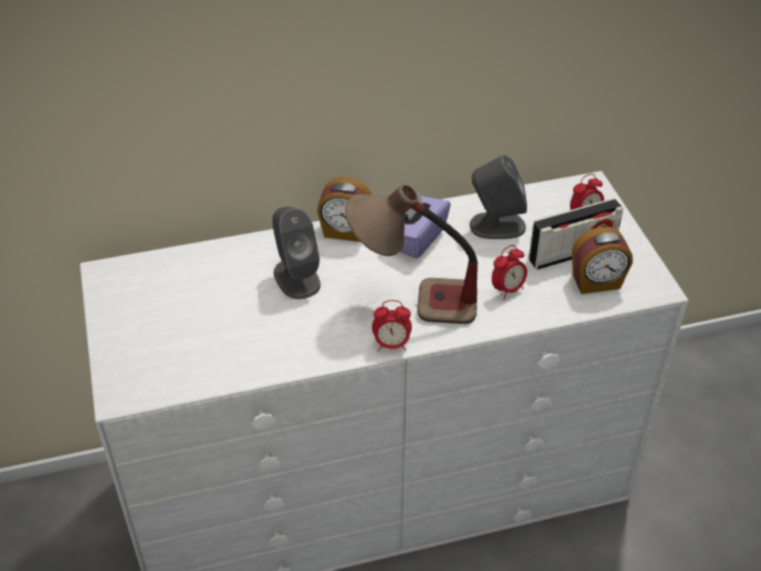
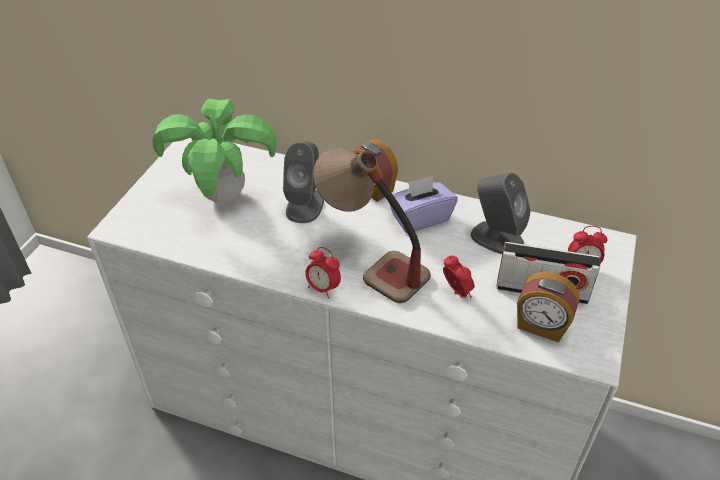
camera: 35 degrees right, 0 degrees up
alarm clock [492,245,527,300] -> alarm clock turned 120 degrees counterclockwise [443,256,475,298]
none -> potted plant [152,99,277,203]

